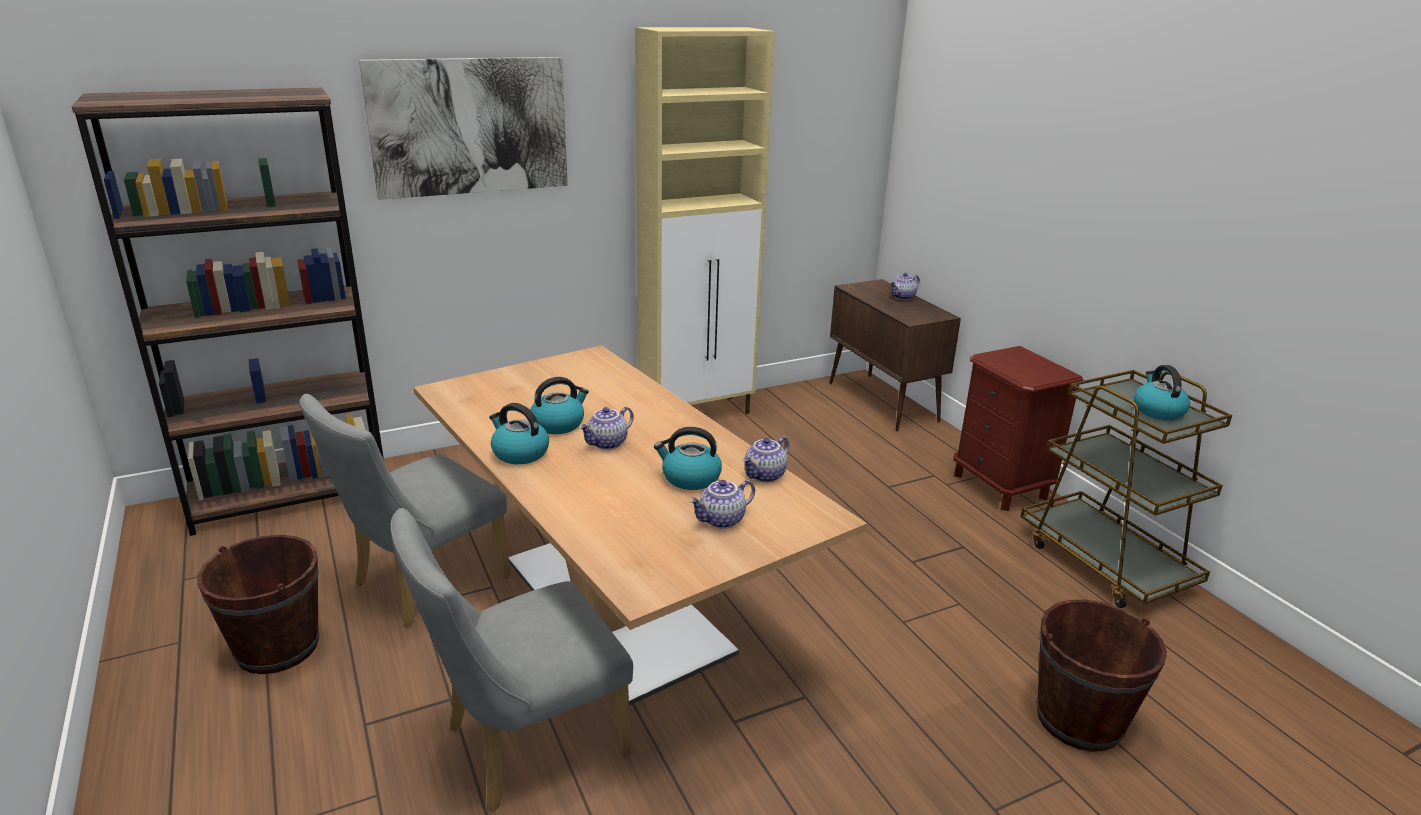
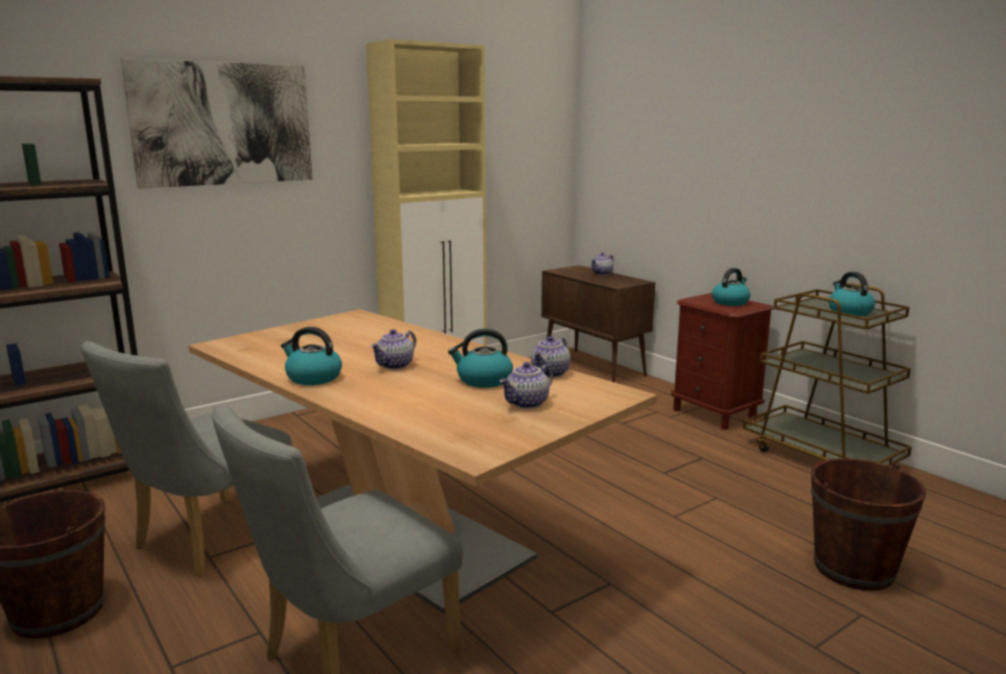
camera: 10 degrees left, 10 degrees down
kettle [530,377,589,434] -> kettle moved to [712,268,750,306]

